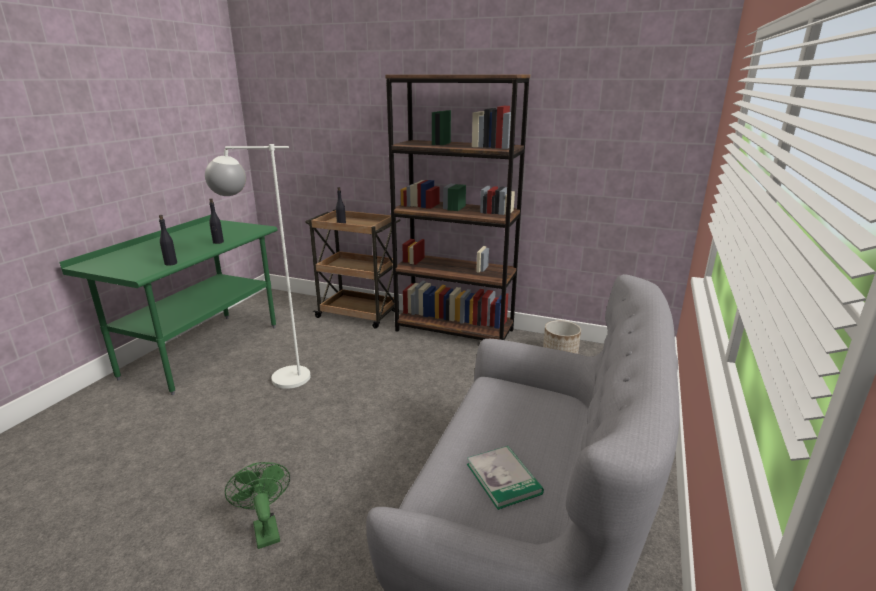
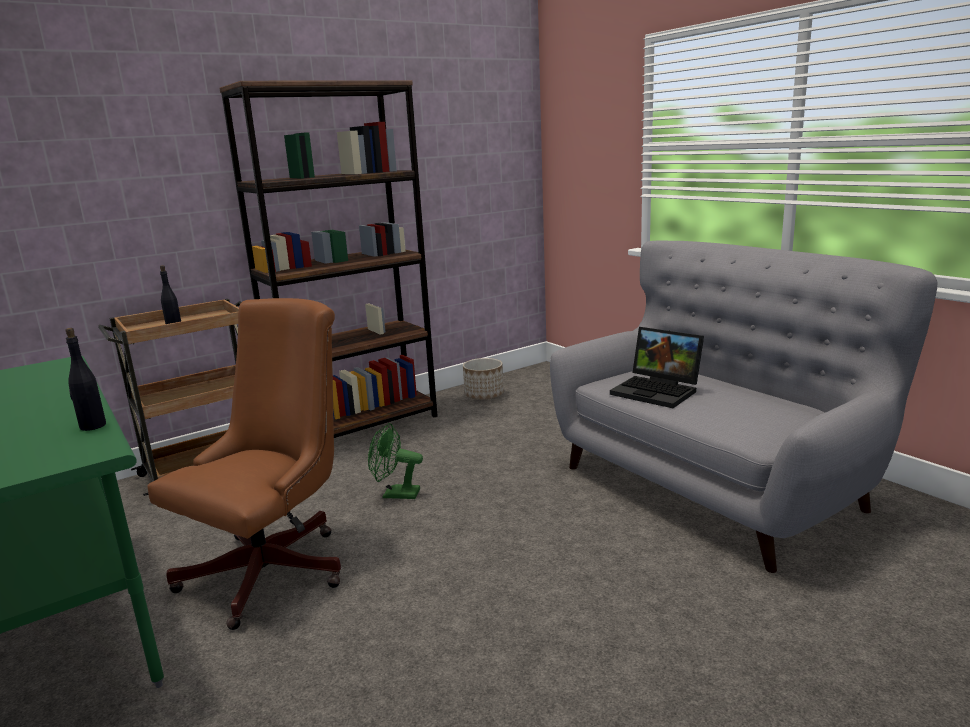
camera: 55 degrees left, 5 degrees down
white floor lamp [205,144,311,389] -> brown office chair [147,298,341,630]
black bottle [209,198,224,244] -> none
green fan [225,462,290,549] -> green fan moved to [368,423,423,499]
book [467,446,544,510] -> none
none -> laptop [610,327,704,408]

